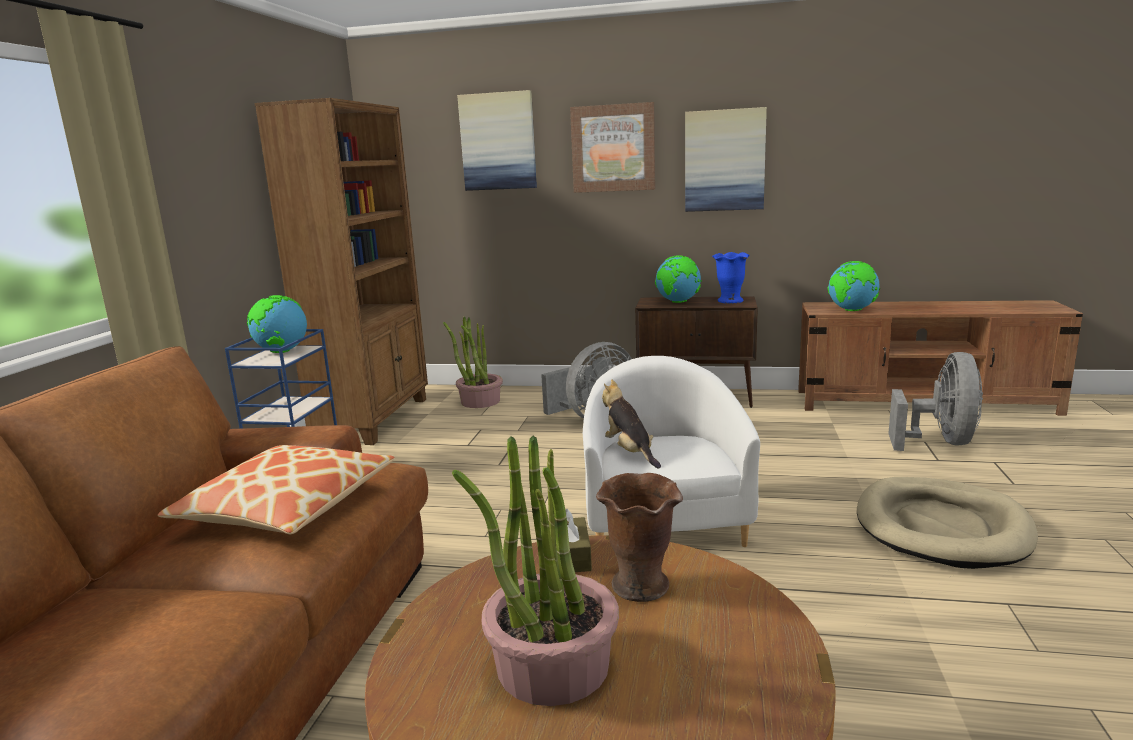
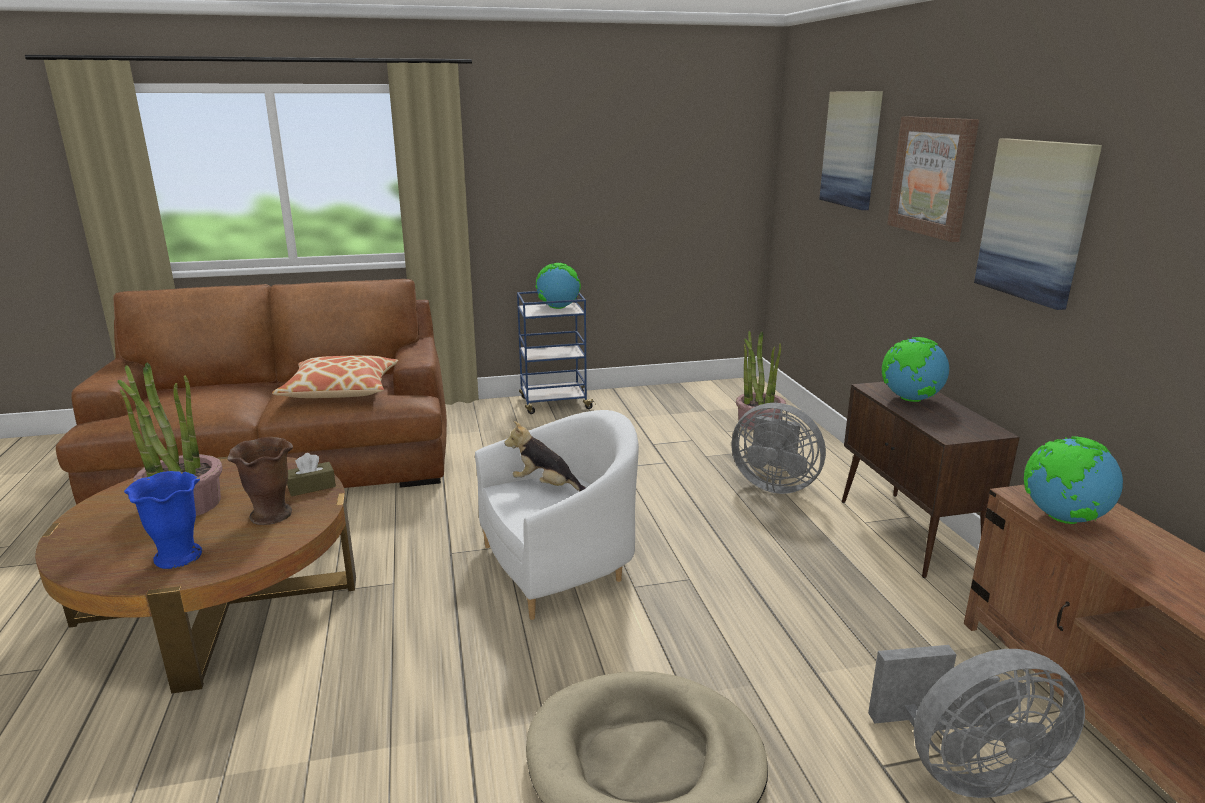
camera: 65 degrees right, 5 degrees up
brown bookcase [254,98,428,445] -> none
plush toy [602,379,661,468] -> plush toy turned 105 degrees counterclockwise [504,421,586,491]
blue vase [712,252,750,304] -> blue vase moved to [124,471,202,569]

